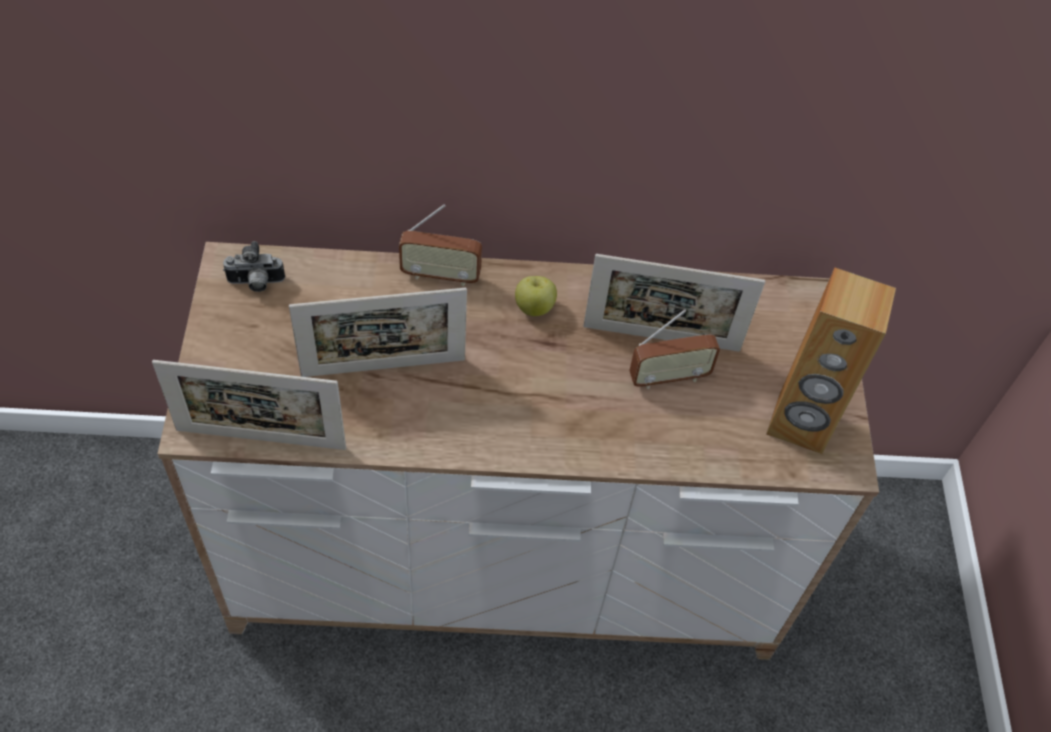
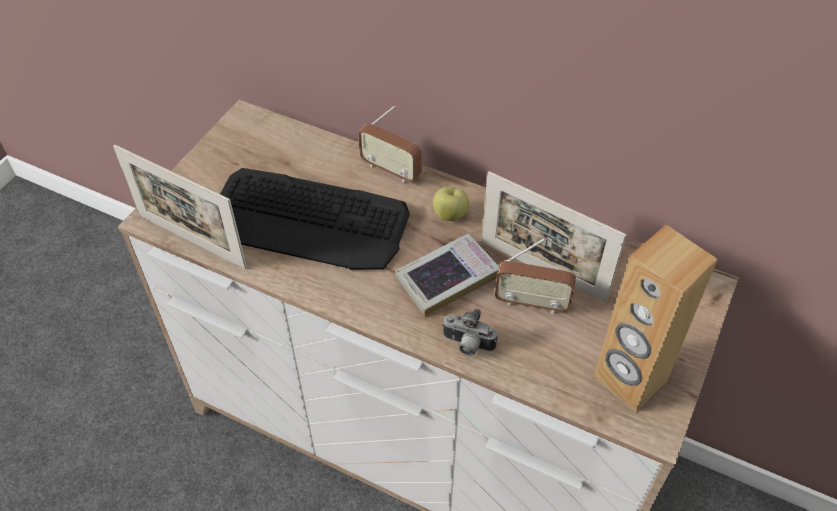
camera: 30 degrees right, 5 degrees down
camera [223,241,285,292] -> camera moved to [442,308,497,356]
picture frame [289,288,467,377] -> keyboard [220,168,410,270]
none -> book [395,234,499,316]

